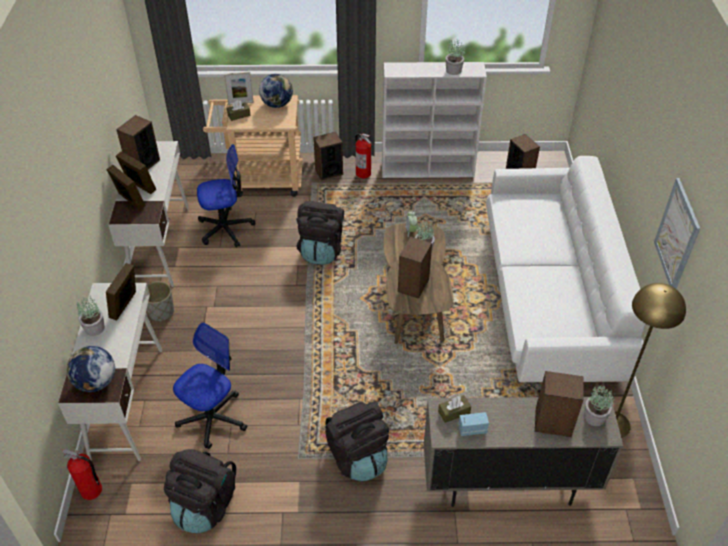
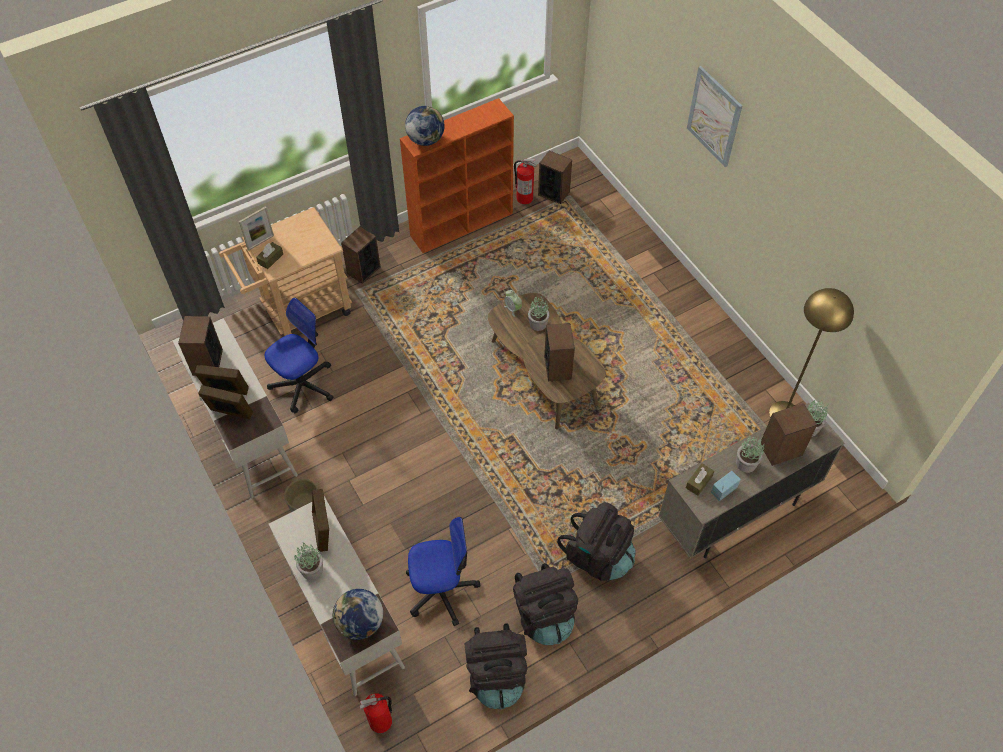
camera: 30 degrees left, 10 degrees up
office chair [173,322,247,449] -> office chair turned 75 degrees clockwise [406,517,480,626]
globe [259,74,293,108] -> globe moved to [405,106,445,146]
black backpack [296,201,344,265] -> black backpack moved to [513,563,578,645]
fire extinguisher [355,133,371,178] -> fire extinguisher moved to [514,159,536,204]
white bookcase [382,62,487,178] -> orange bookcase [400,98,514,253]
potted plant [445,40,465,75] -> potted plant moved to [736,435,765,473]
white sofa [486,156,645,382] -> none
picture [654,178,700,289] -> picture moved to [687,66,742,167]

